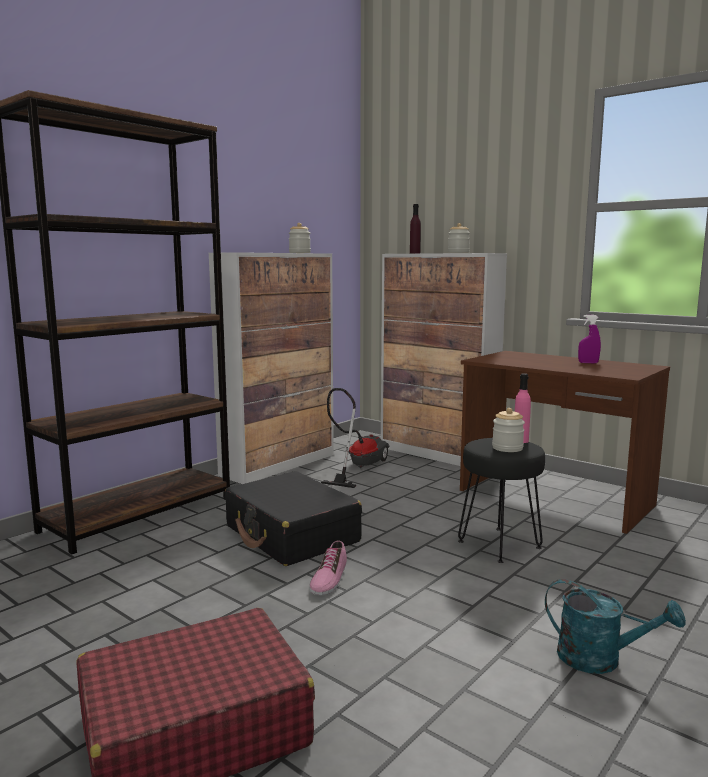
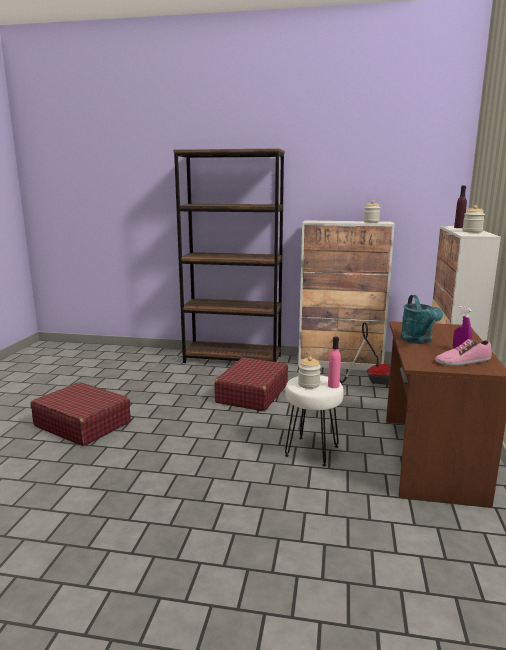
camera: 60 degrees right, 5 degrees up
black suitcase [224,471,362,566] -> red suitcase [214,357,288,411]
shoe [309,540,347,596] -> shoe moved to [435,339,492,366]
black stool [458,438,545,563] -> white stool [285,375,344,467]
turquoise watering can [545,579,686,674] -> turquoise watering can moved to [401,295,443,344]

